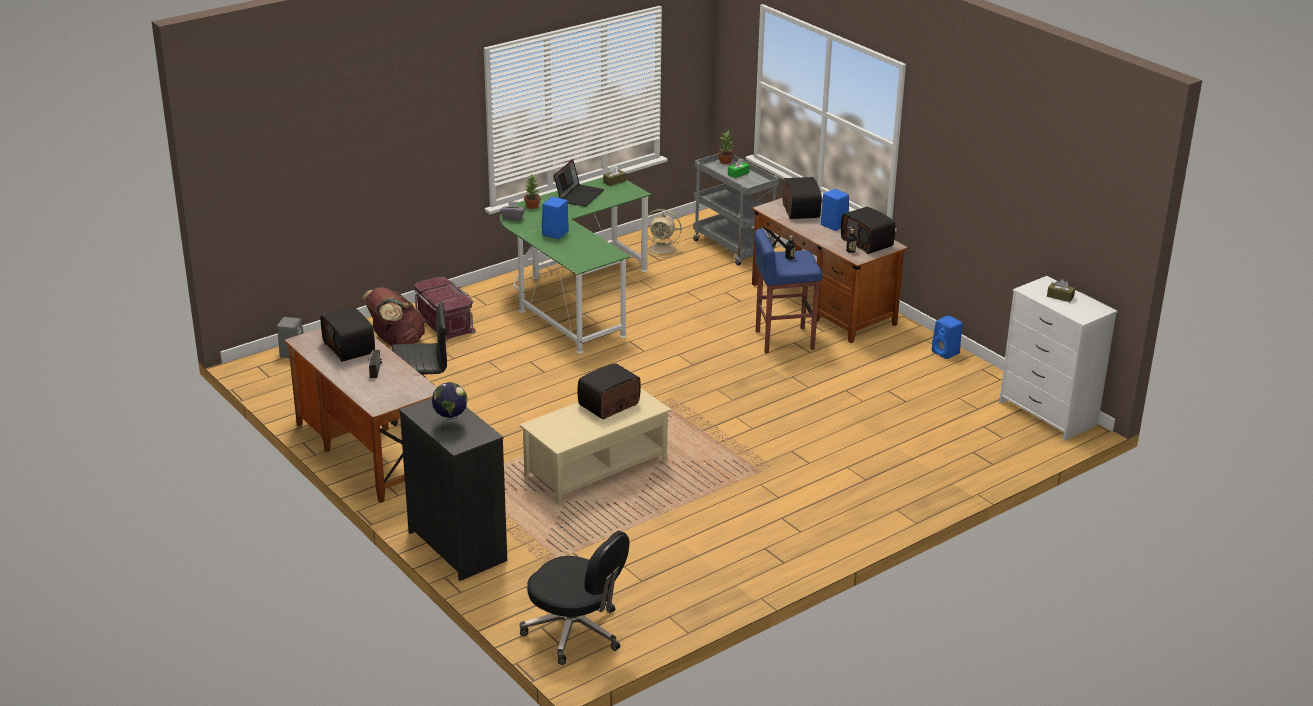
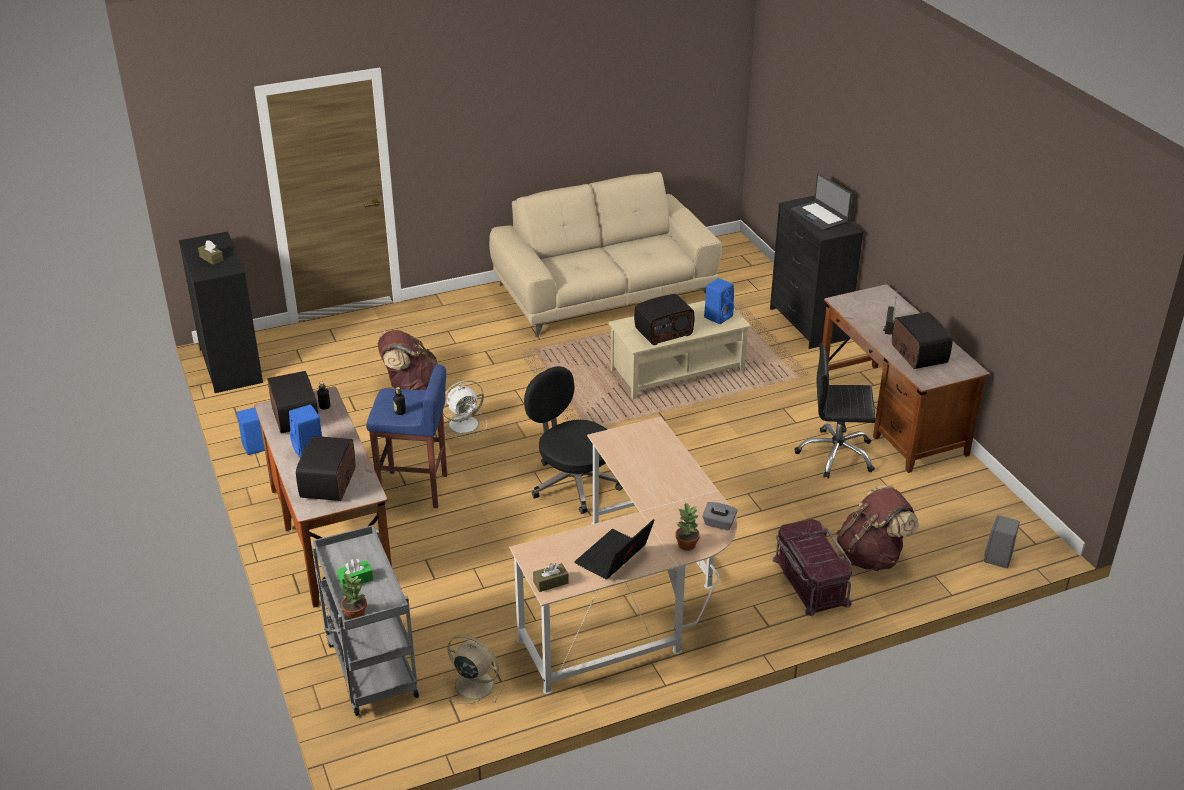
camera: 165 degrees left, 5 degrees up
globe [432,382,468,431] -> laptop [791,174,852,231]
green desk [500,177,651,353] -> beige desk [509,417,737,694]
black office chair [520,531,629,665] -> black office chair moved to [524,366,623,514]
blue speaker [541,197,569,239] -> blue speaker moved to [704,278,734,324]
white dresser [999,276,1117,441] -> black dresser [179,231,263,393]
none -> brown backpack [377,330,438,390]
none -> white fan [443,380,487,438]
none -> beige sofa [489,172,722,337]

